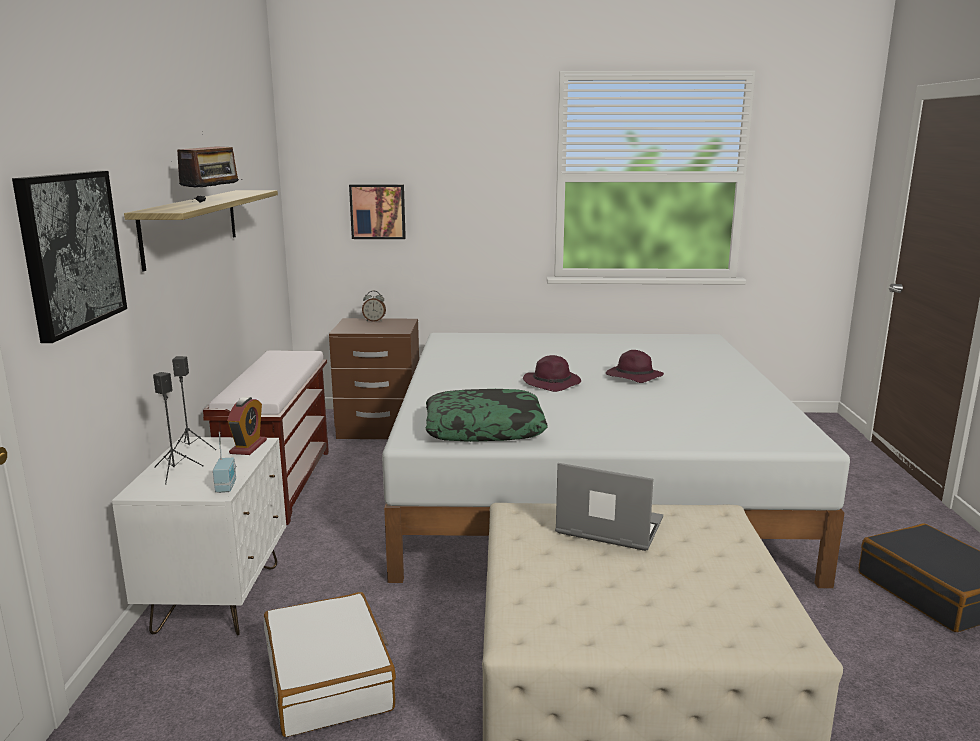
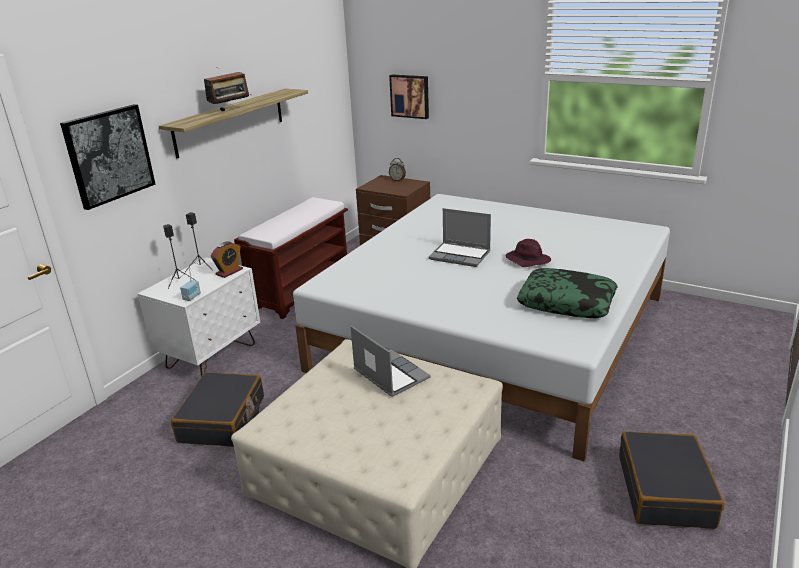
camera: 30 degrees right, 10 degrees up
white suitcase [264,592,396,737] -> black suitcase [171,372,264,447]
pillow [426,389,548,442] -> pillow moved to [517,268,618,318]
purple hat [523,355,581,392] -> laptop [429,208,491,267]

